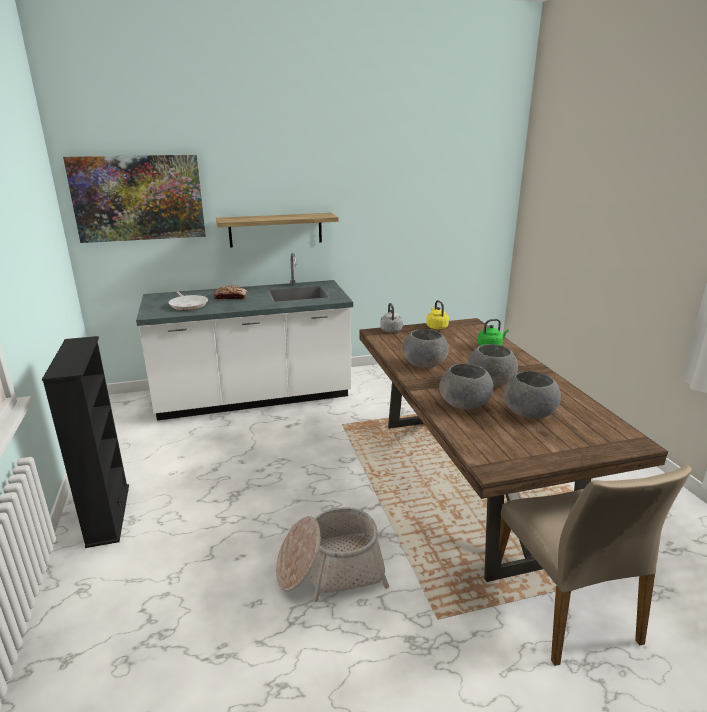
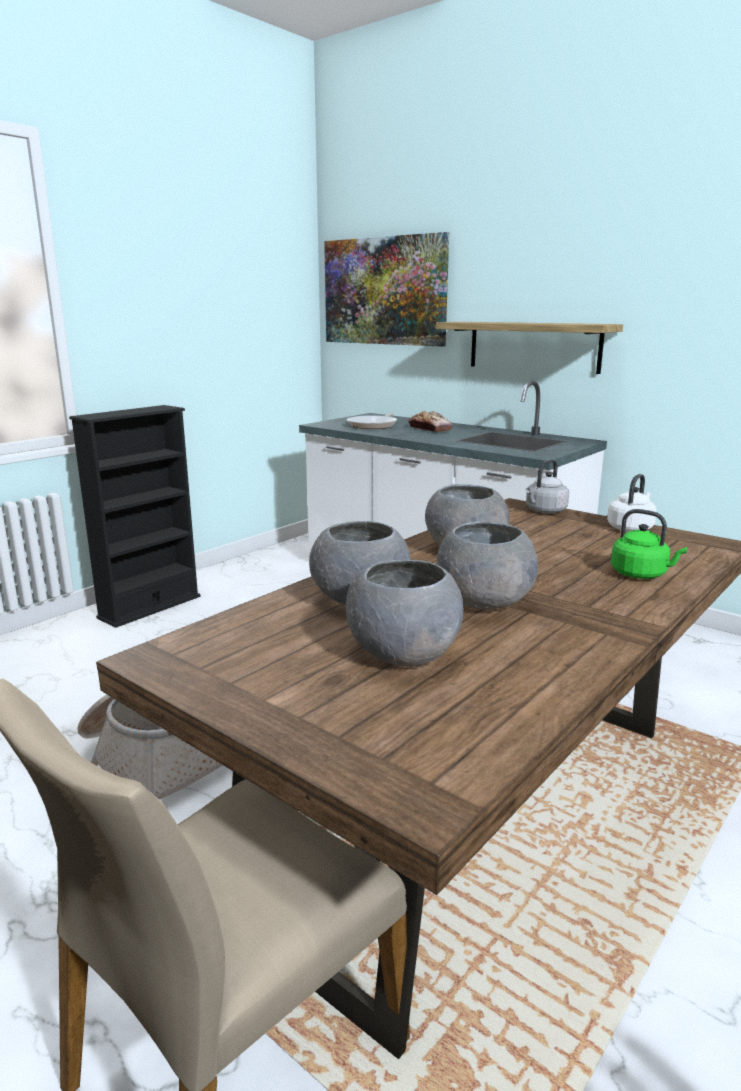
camera: 55 degrees right, 5 degrees down
yellow kettle [426,300,449,329] -> white kettle [607,474,657,532]

